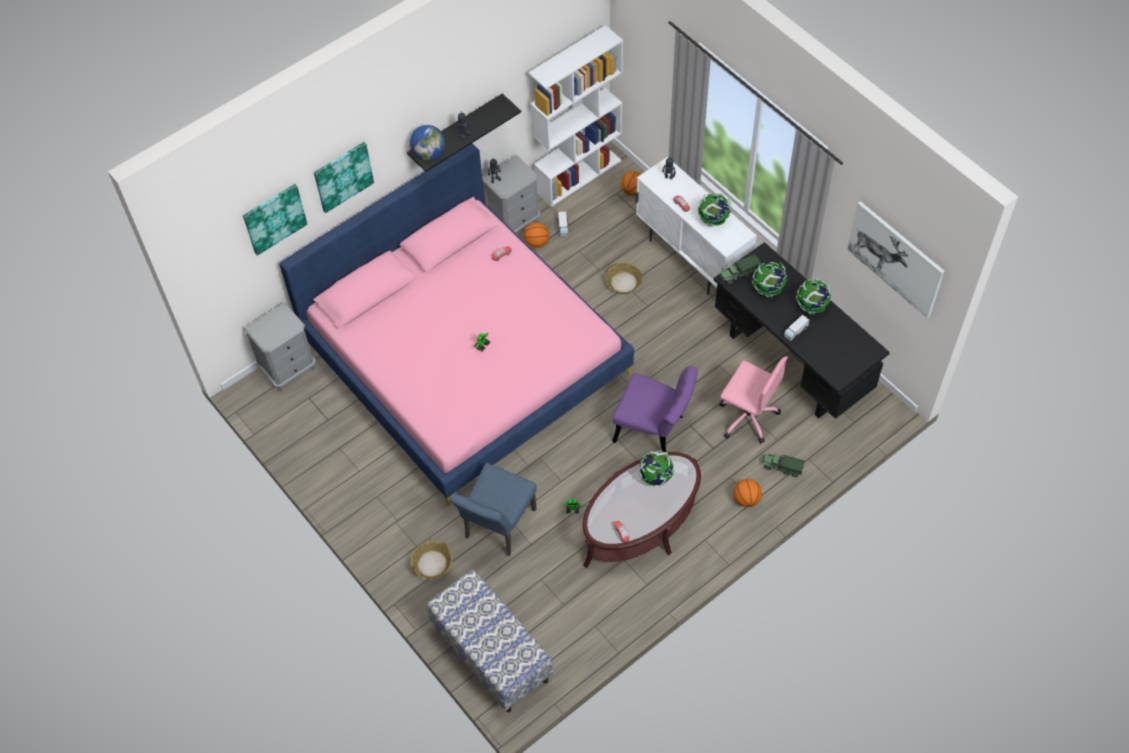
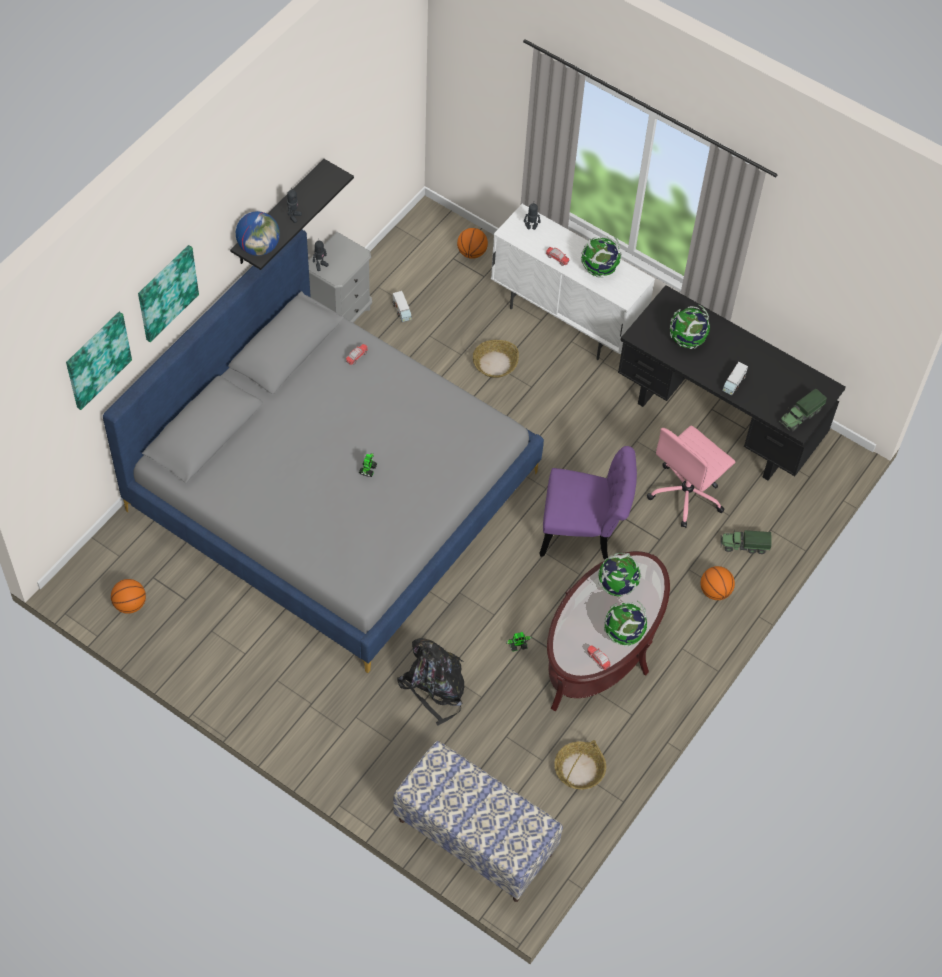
camera: 20 degrees left, 0 degrees up
grey nightstand [244,303,316,391] -> none
pink bed [279,143,634,506] -> grey bed [103,230,544,673]
basket [410,541,452,579] -> basket moved to [554,740,606,790]
blue chair [450,463,537,556] -> black backpack [397,638,464,726]
basketball [524,222,549,248] -> basketball moved to [111,579,146,614]
white bookcase [528,25,623,207] -> none
toy truck [719,254,761,284] -> toy truck moved to [779,388,827,431]
pink office chair [719,356,788,443] -> pink office chair turned 120 degrees clockwise [647,426,735,528]
globe [796,279,832,314] -> globe moved to [604,601,647,647]
picture [847,201,944,318] -> none

